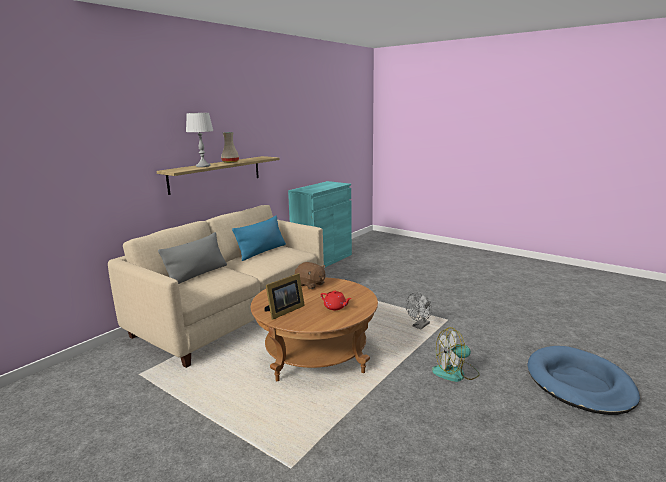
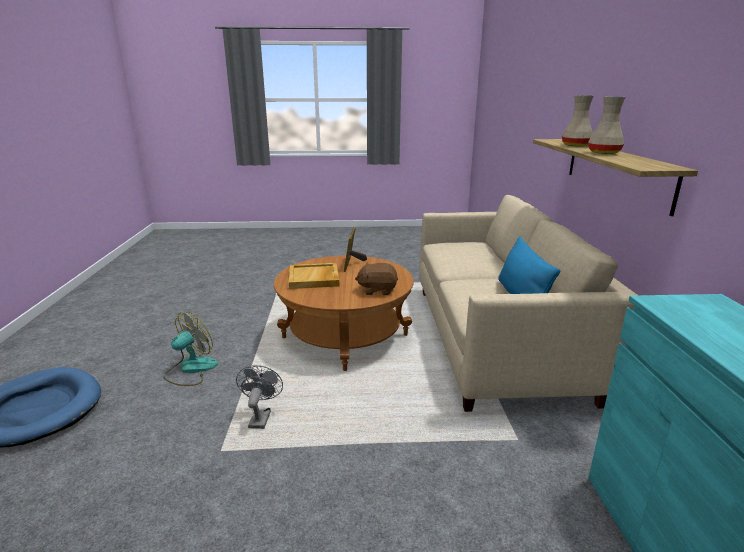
camera: 140 degrees right, 5 degrees up
grey pillow [158,232,227,284] -> none
grey table lamp [186,113,213,167] -> beige vase [562,95,593,146]
red teapot [321,291,352,310] -> beige tray [289,263,339,289]

